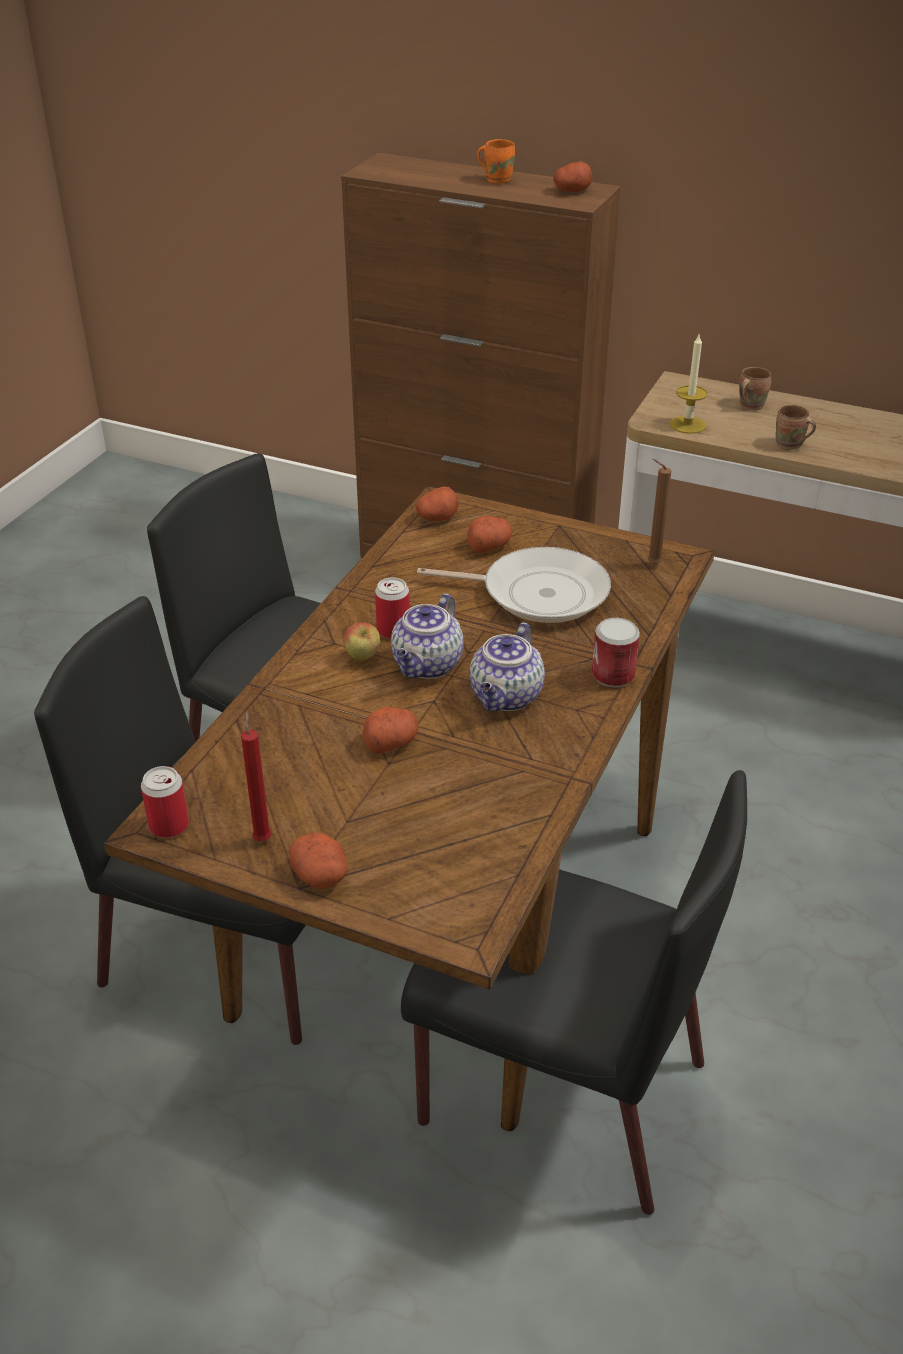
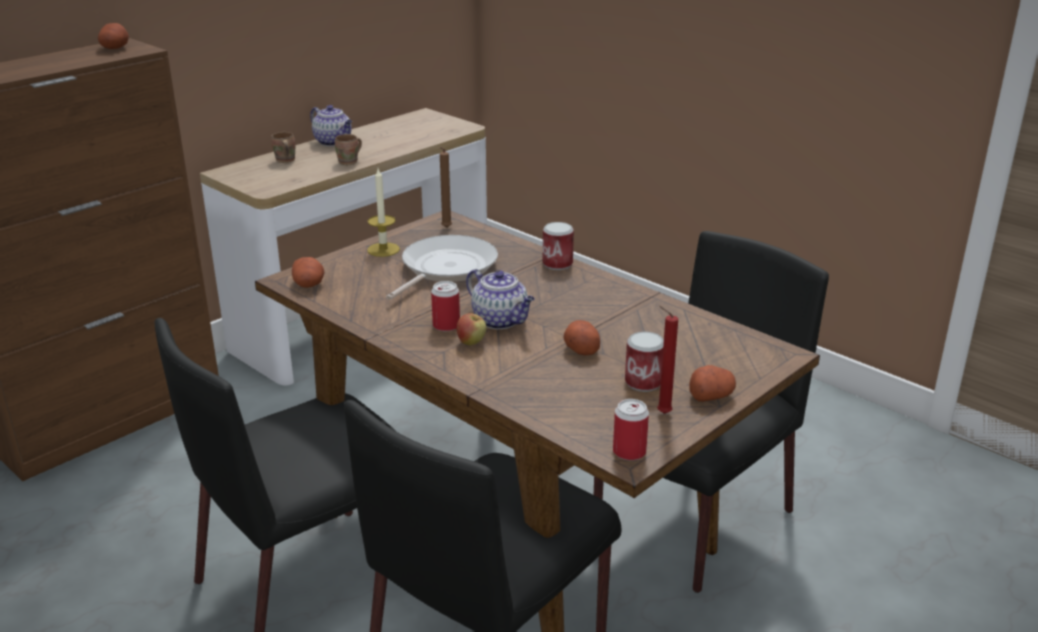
camera: 70 degrees left, 10 degrees down
potato [467,516,512,553] -> none
teapot [470,622,545,711] -> teapot moved to [310,105,352,146]
orange mug [477,139,515,184] -> none
candle [670,335,707,434] -> candle moved to [367,169,400,257]
none -> can [625,331,664,392]

